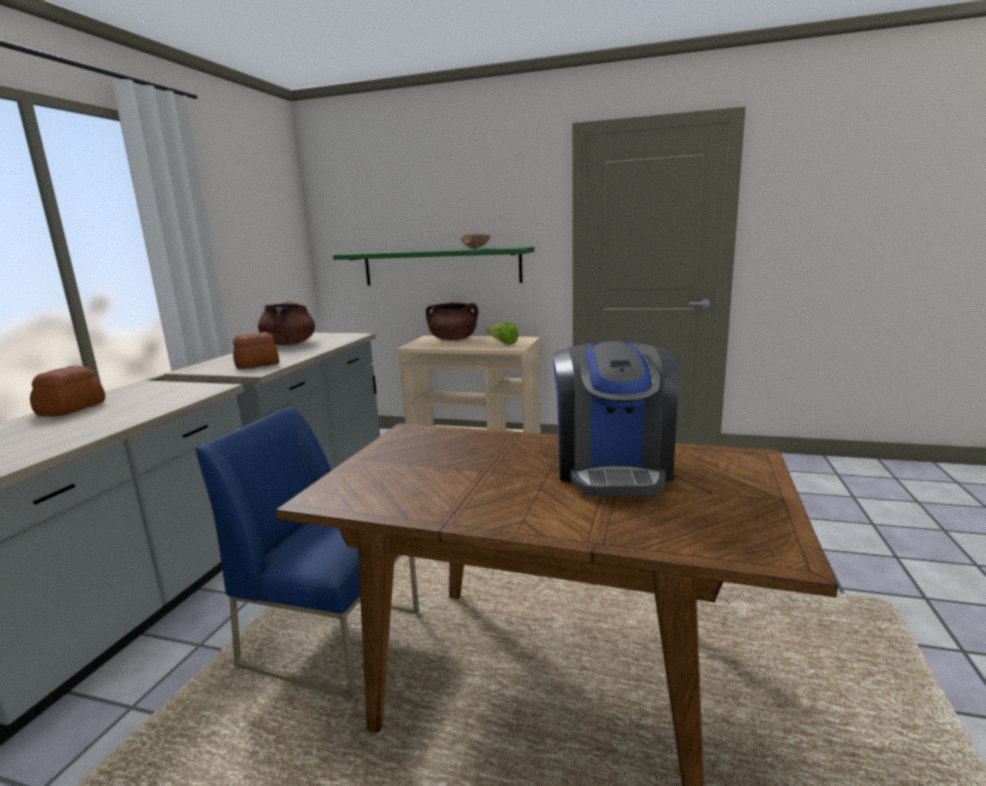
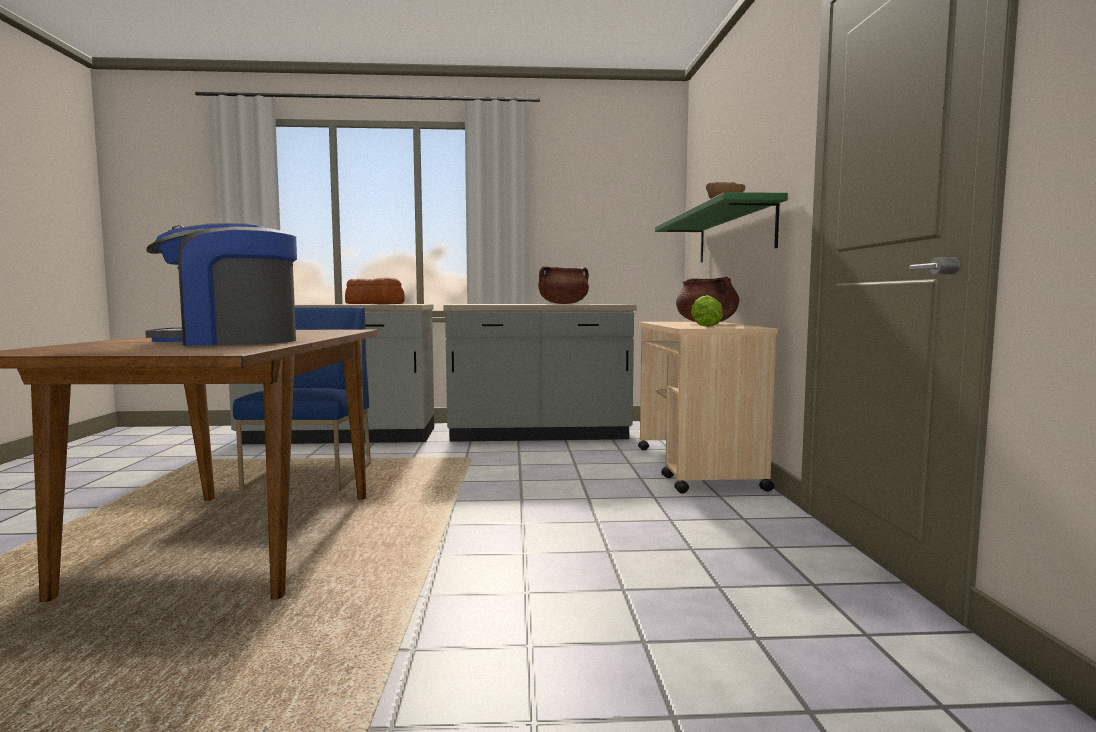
camera: 70 degrees right, 10 degrees down
bread [233,332,279,369] -> bread moved to [367,278,405,304]

